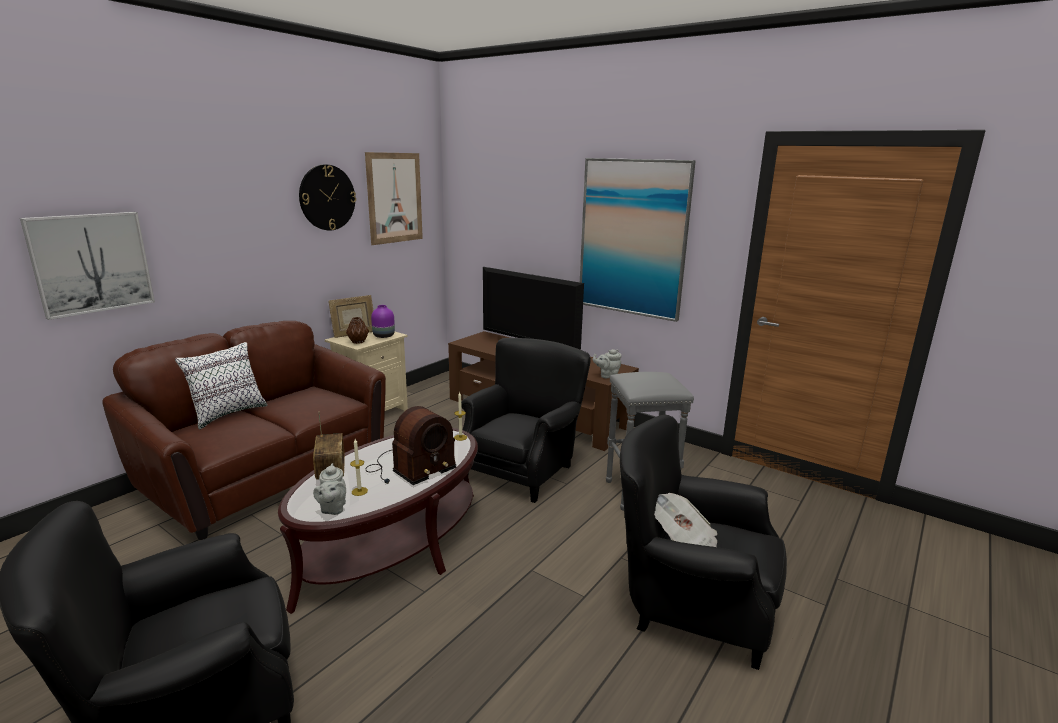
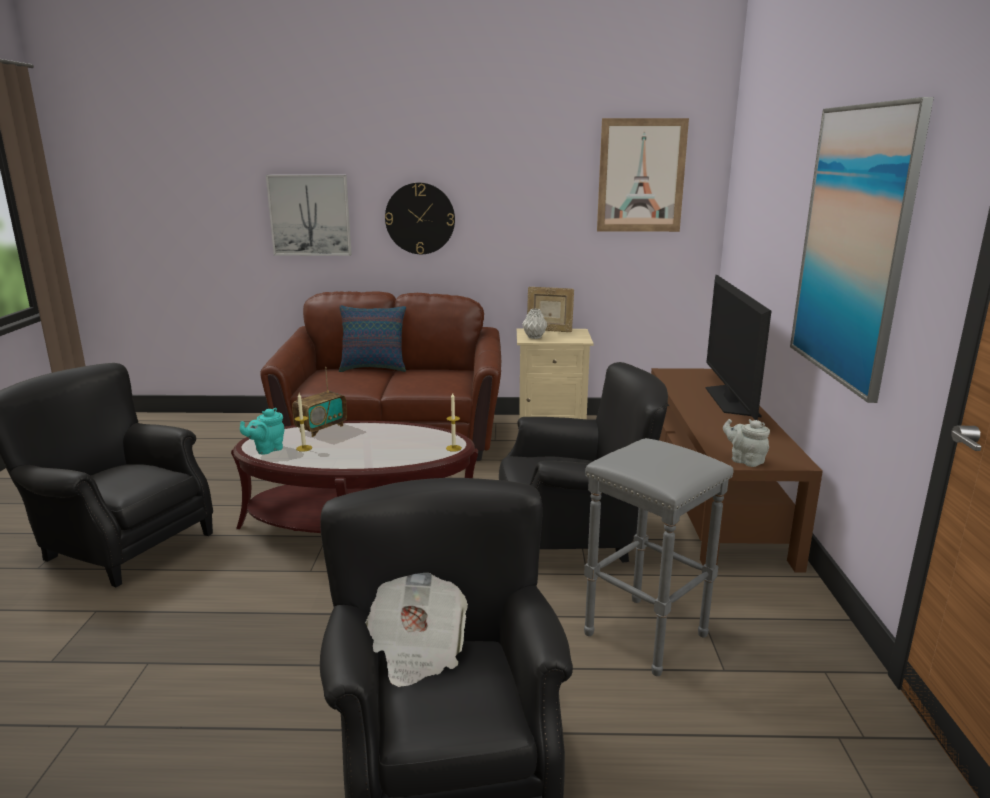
camera: 55 degrees right, 0 degrees up
white pillow [175,342,268,429] -> blue pillow [339,305,406,372]
wall clock [299,164,356,230] -> wall clock moved to [385,183,455,254]
grey teapot [313,463,346,515] -> turquoise teapot [240,408,284,454]
brown vase [346,317,369,344] -> grey vase [522,308,548,339]
radio [366,406,456,485] -> none
purple vase [371,305,395,338] -> none

